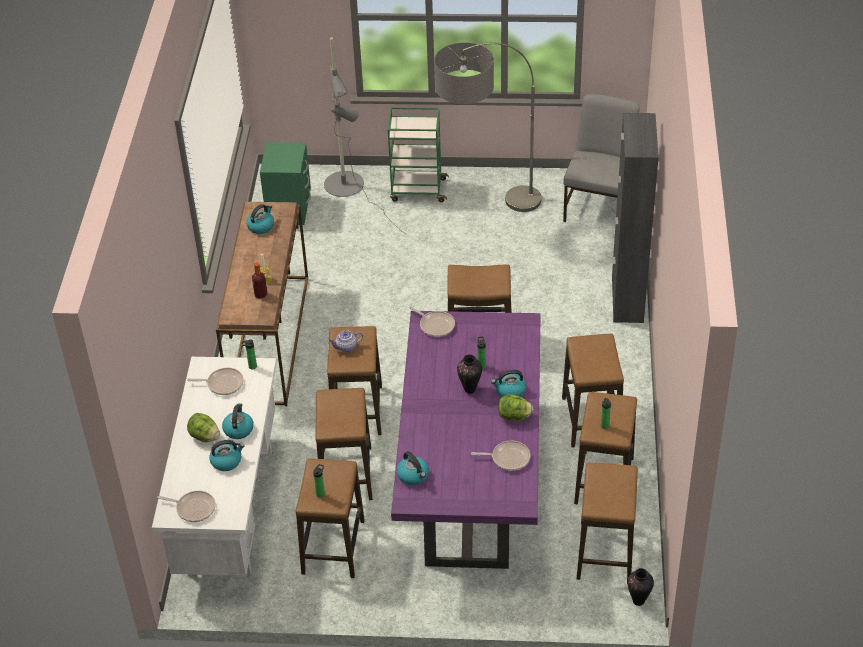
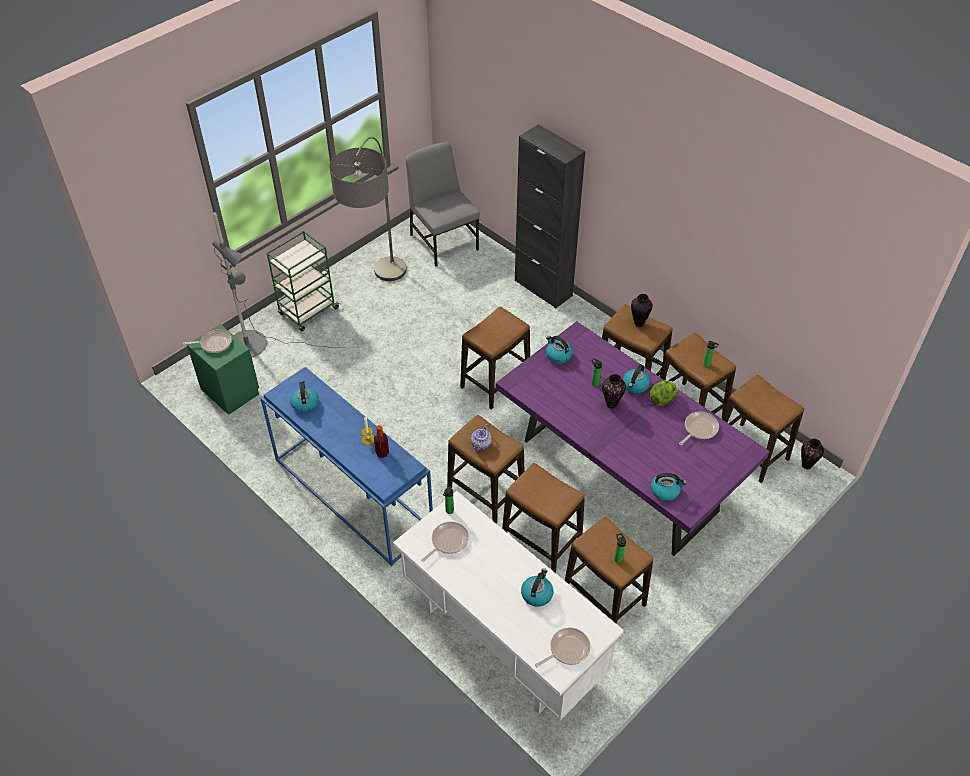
camera: 50 degrees left, 5 degrees up
lettuce [187,413,220,442] -> none
brown console table [216,202,308,406] -> blue console table [260,367,433,566]
kettle [222,403,254,439] -> kettle moved to [546,336,573,364]
frying pan [409,306,455,337] -> frying pan moved to [183,330,232,353]
none -> vase [631,294,653,327]

